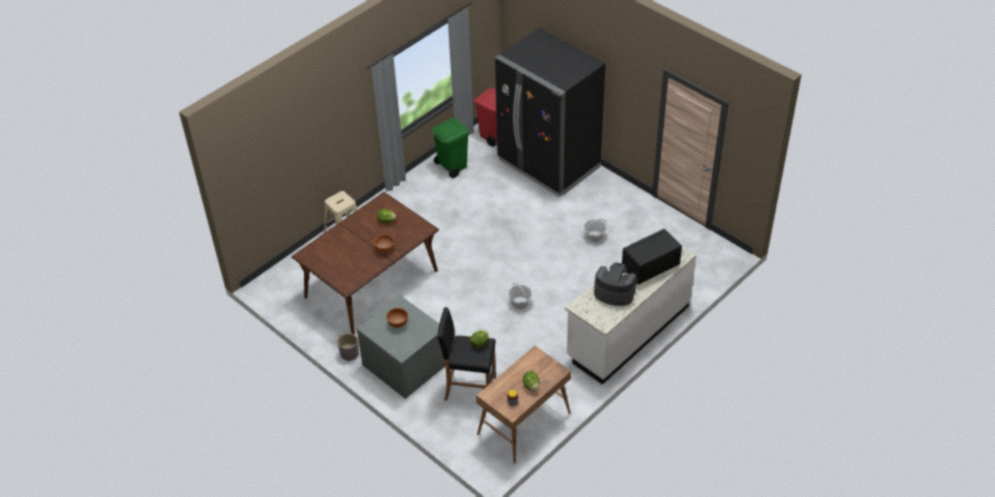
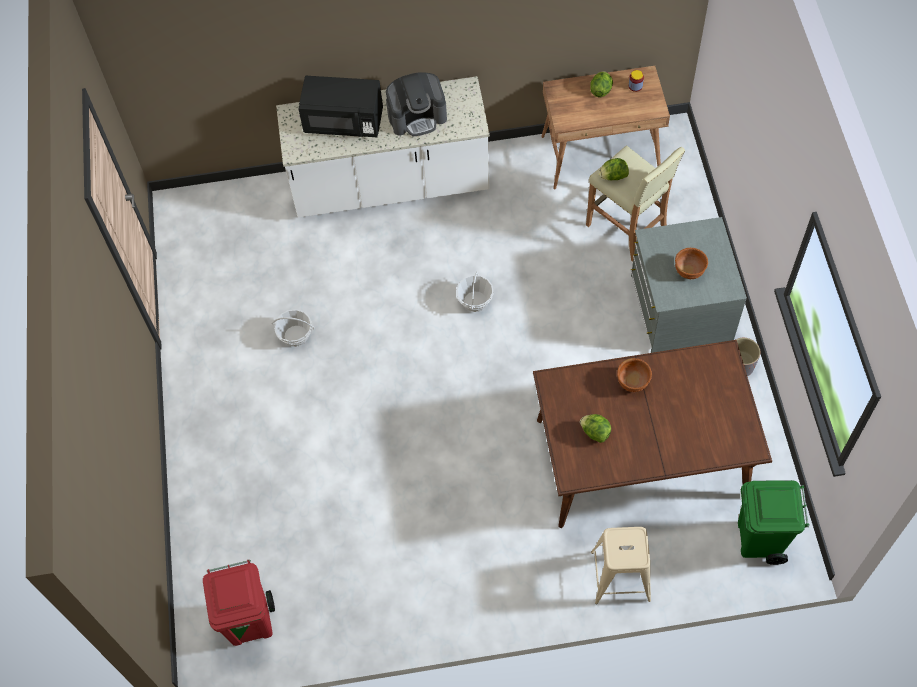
camera: 140 degrees left, 15 degrees up
green trash can [430,118,470,178] -> green trash can moved to [738,480,809,565]
black stool [437,307,496,401] -> beige stool [586,146,685,262]
black fridge [495,28,606,197] -> none
coffee machine [594,262,636,306] -> coffee machine turned 75 degrees counterclockwise [386,72,447,136]

